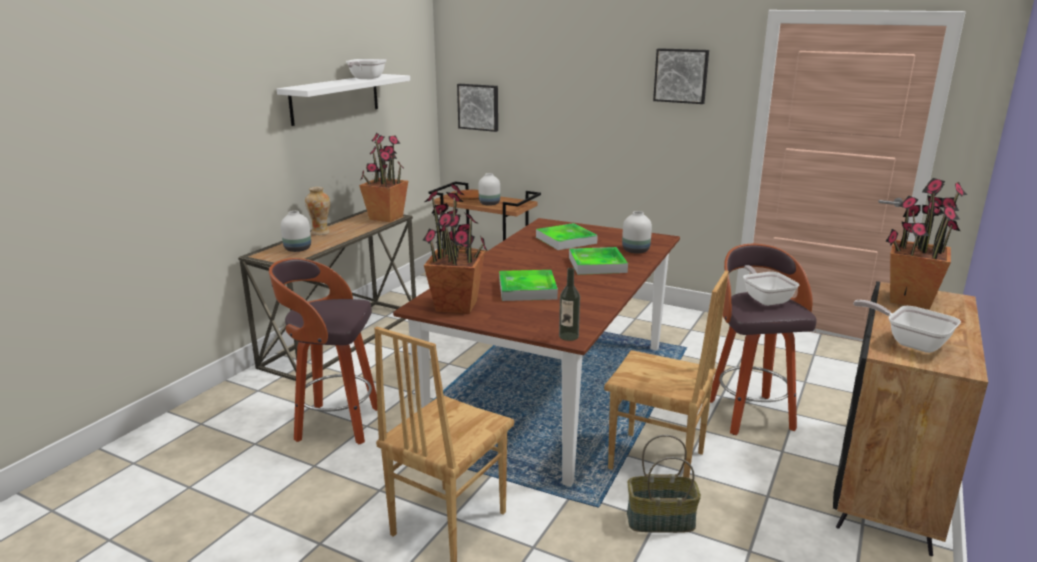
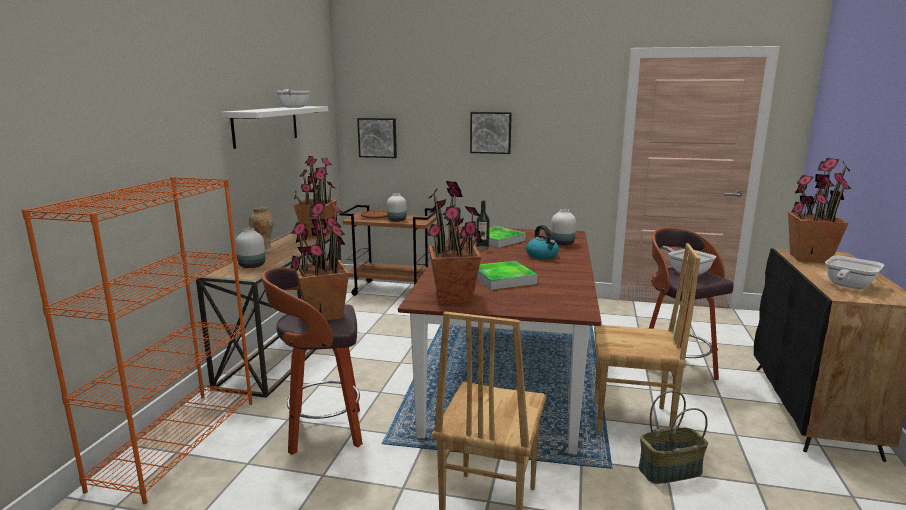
camera: 15 degrees left, 5 degrees down
bottle [559,268,580,341] -> bottle moved to [476,200,490,250]
tray [569,247,628,275] -> kettle [526,225,559,259]
picture [653,48,709,104] -> picture moved to [470,112,512,154]
frying pan [853,300,961,353] -> frying pan turned 75 degrees counterclockwise [825,256,884,290]
none -> orange bookcase [22,177,252,504]
none -> potted plant [290,203,349,320]

